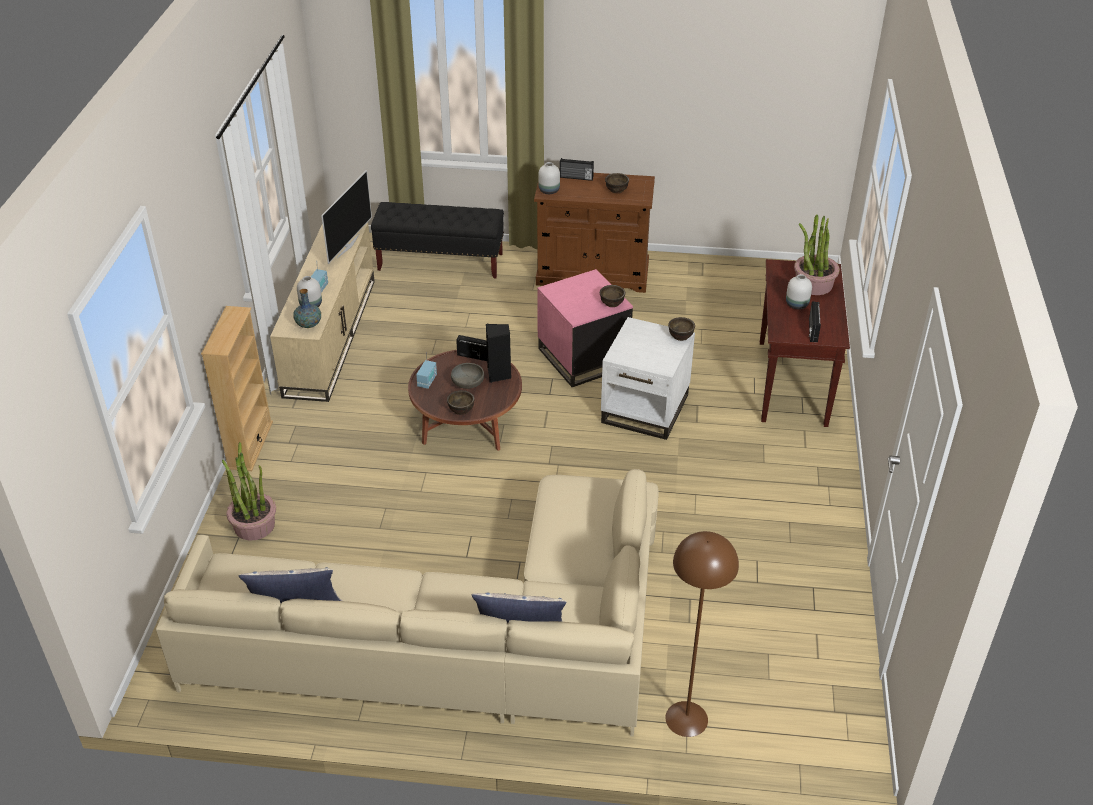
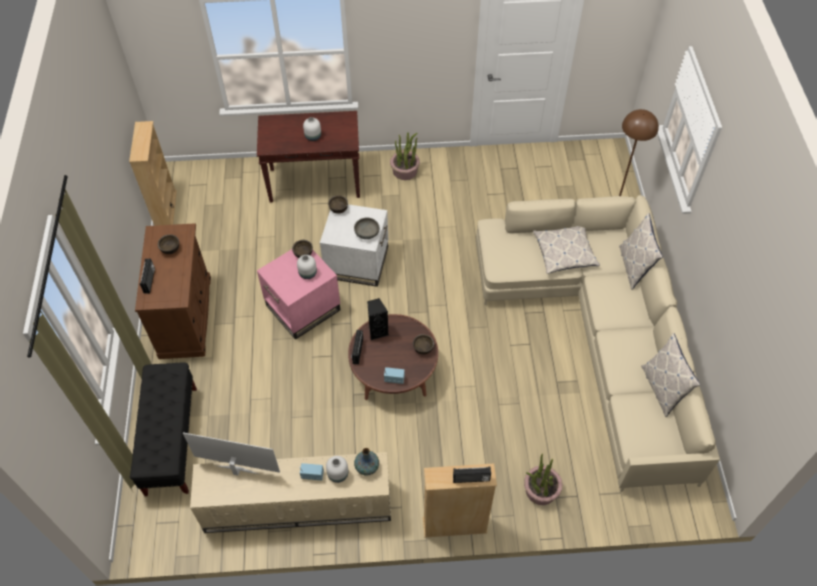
camera: 100 degrees left, 15 degrees up
grey bowl [451,363,484,389] -> grey bowl moved to [354,218,379,239]
white vase [538,162,560,194] -> white vase moved to [297,255,317,279]
potted plant [794,214,840,295] -> potted plant moved to [390,132,420,180]
radio [809,301,821,342] -> radio moved to [453,467,491,483]
none -> beige bookcase [129,121,177,226]
none -> pillow [533,226,600,274]

